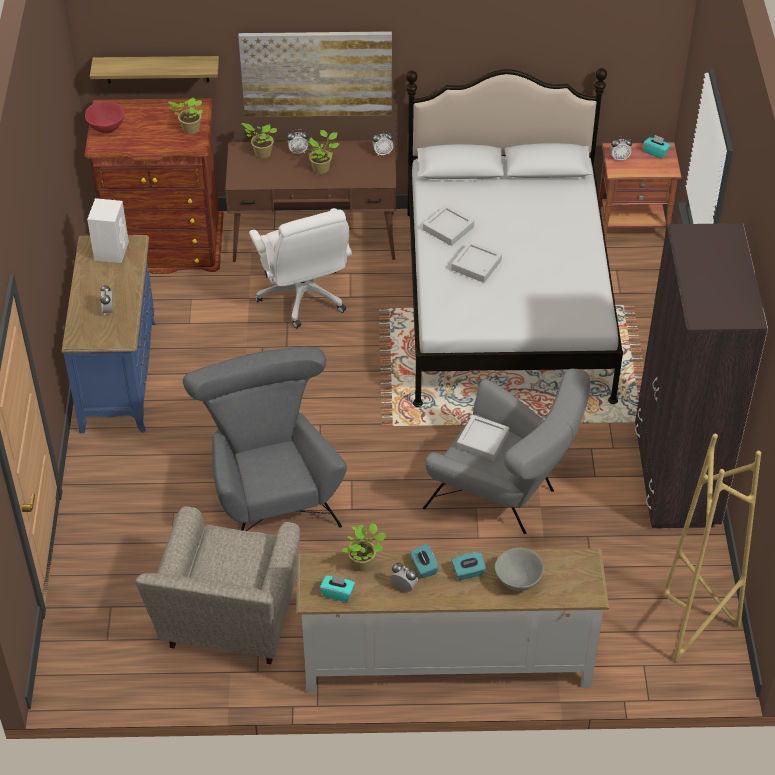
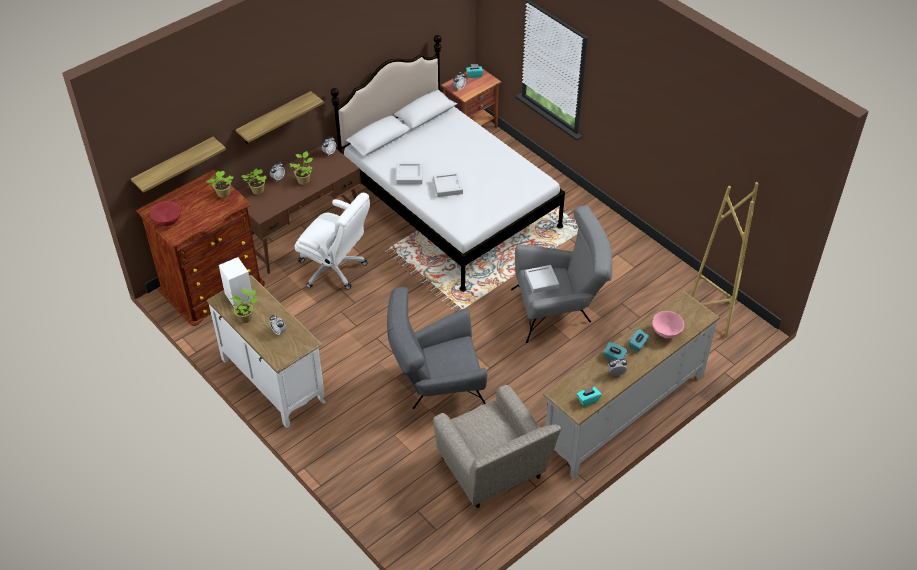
camera: 40 degrees left, 0 degrees up
blue dresser [62,235,156,433] -> white dresser [206,275,325,428]
grey armchair [183,347,347,531] -> grey armchair turned 45 degrees counterclockwise [387,287,487,409]
picture [238,31,392,117] -> shelf [236,91,324,144]
potted plant [342,523,387,571] -> potted plant moved to [230,289,258,323]
grey bowl [495,548,544,591] -> pink bowl [652,311,684,338]
brown wardrobe [635,223,768,529] -> none

